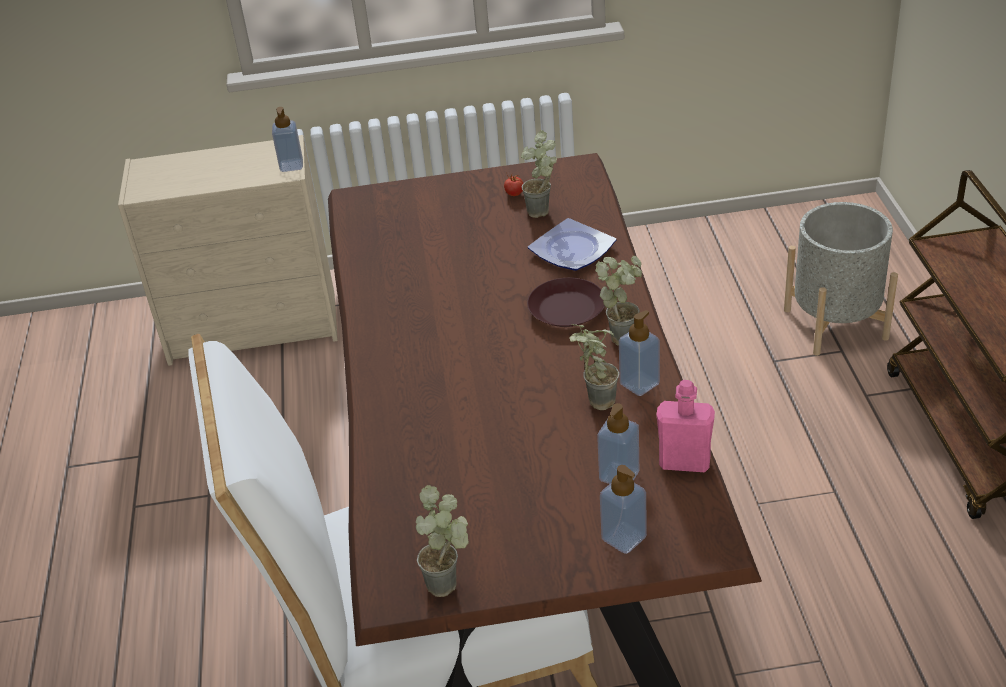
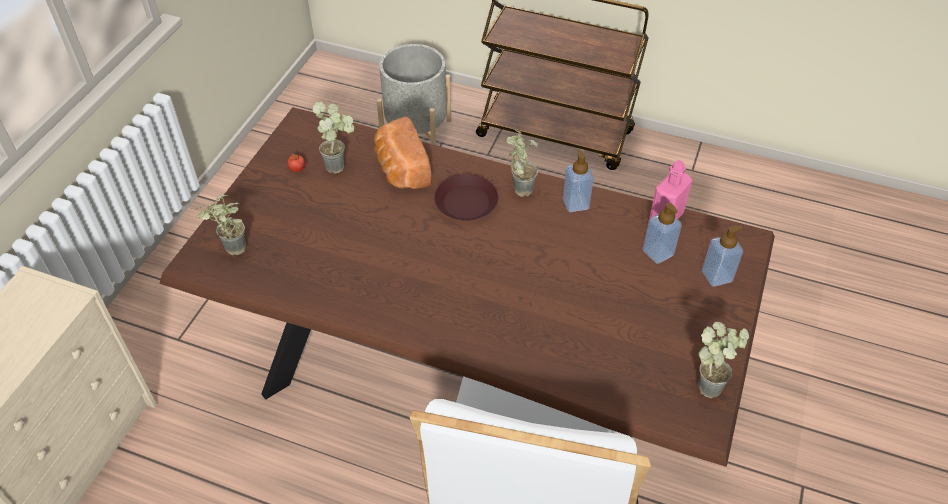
camera: 65 degrees left, 10 degrees up
soap dispenser [272,107,303,172] -> none
plate [528,218,616,271] -> bread [374,117,432,189]
potted plant [569,324,619,410] -> potted plant moved to [195,195,246,255]

